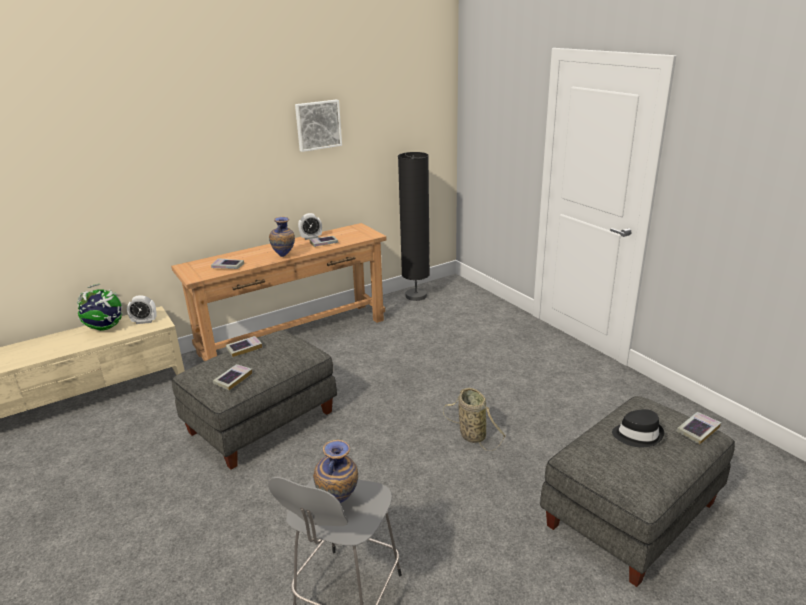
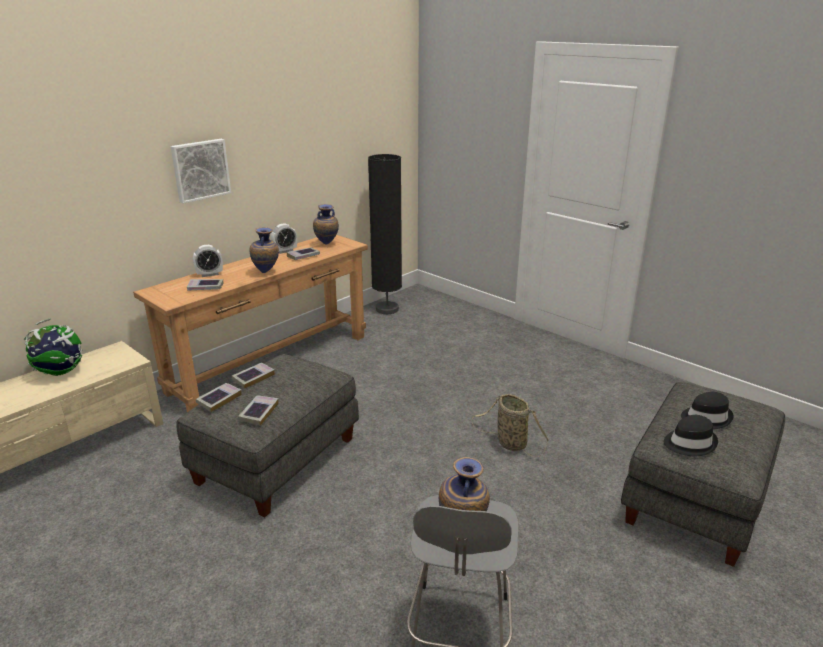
camera: 15 degrees left, 0 degrees up
alarm clock [127,295,156,324] -> alarm clock moved to [193,245,223,277]
picture [295,99,342,152] -> picture moved to [171,139,231,204]
book [677,412,721,445] -> book moved to [196,383,242,412]
none -> vase [313,204,339,244]
none -> black hat [664,415,718,456]

